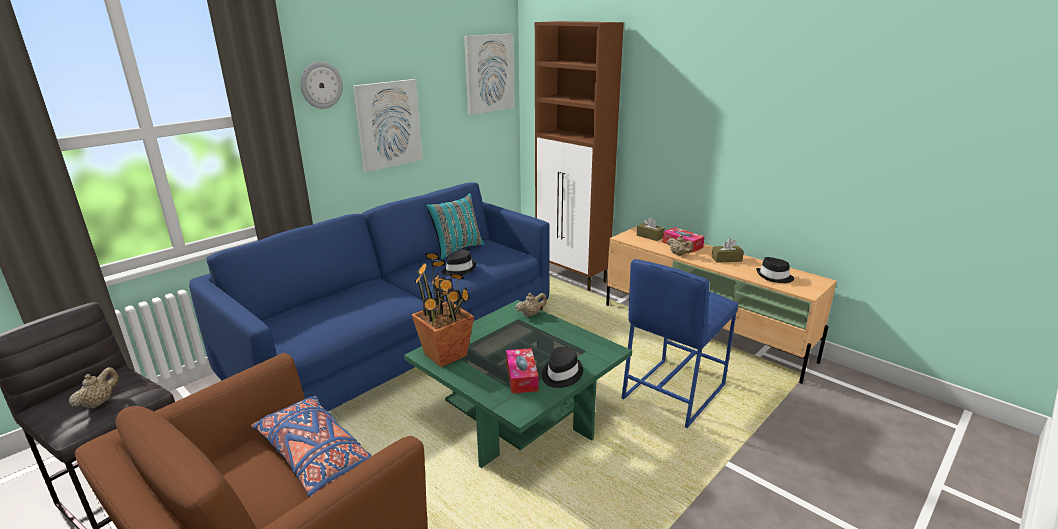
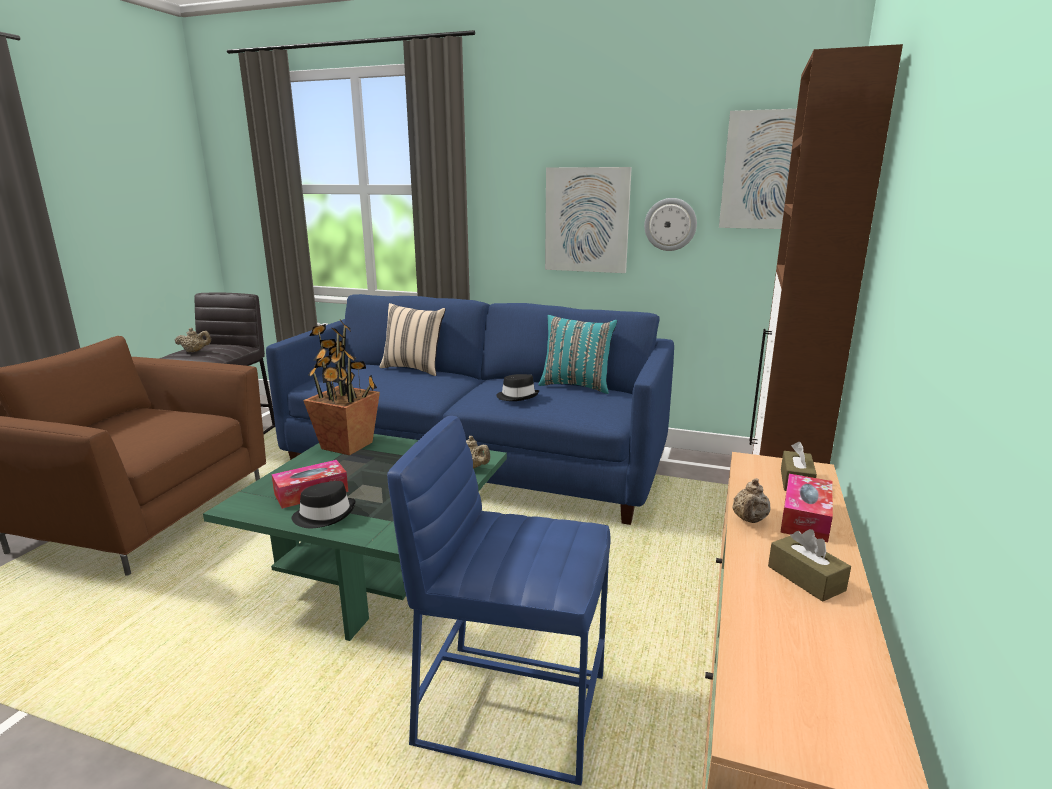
camera: 65 degrees right, 5 degrees down
blue pillow [251,396,372,497] -> none
wall clock [300,62,343,109] -> wall clock moved to [644,198,697,251]
black hat [756,257,794,283] -> none
none -> beige pillow [380,303,445,376]

